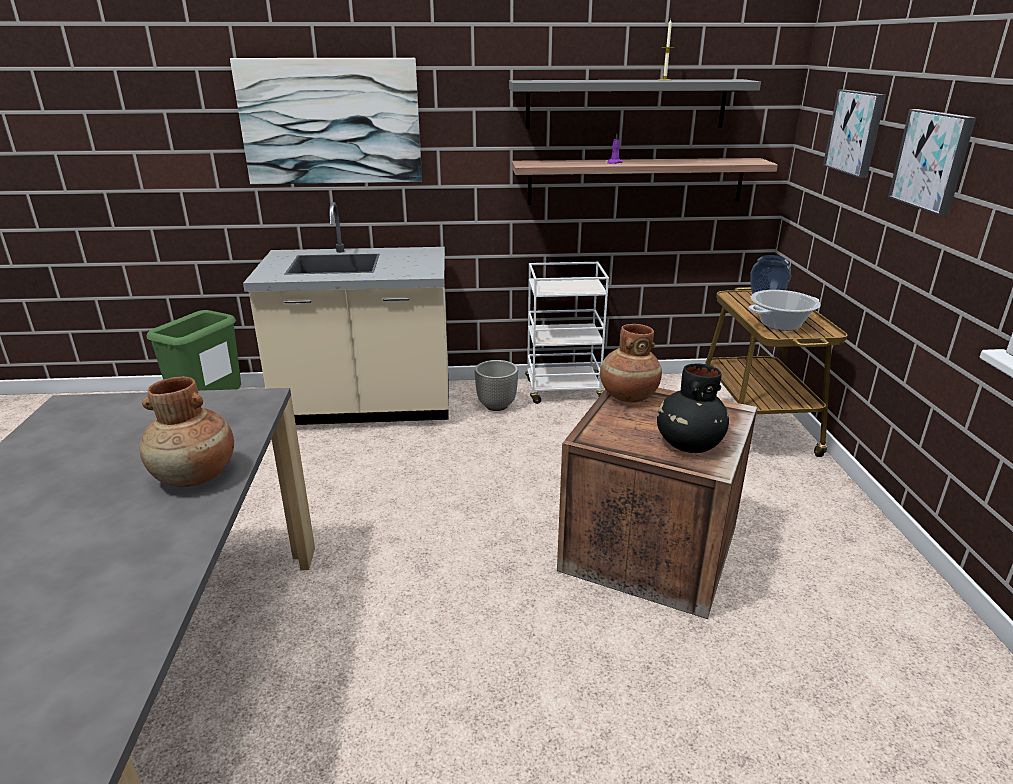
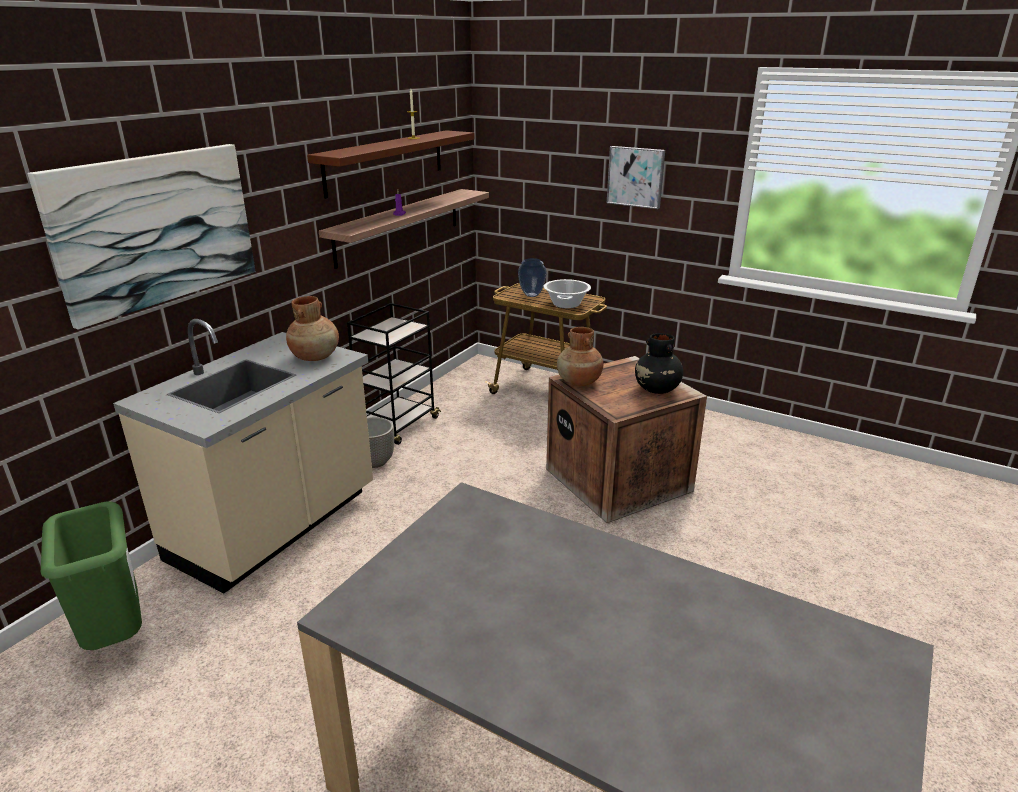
camera: 55 degrees left, 0 degrees up
brown vase [140,376,234,487] -> brown vase moved to [286,296,339,361]
grey shelf [509,79,761,129] -> brown shelf [307,130,474,199]
white cart [525,262,609,404] -> black cart [347,303,441,445]
picture [823,90,886,178] -> none

